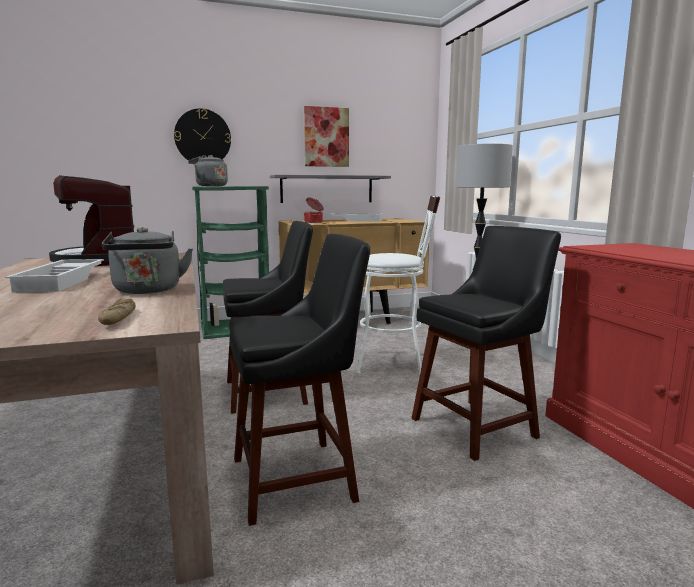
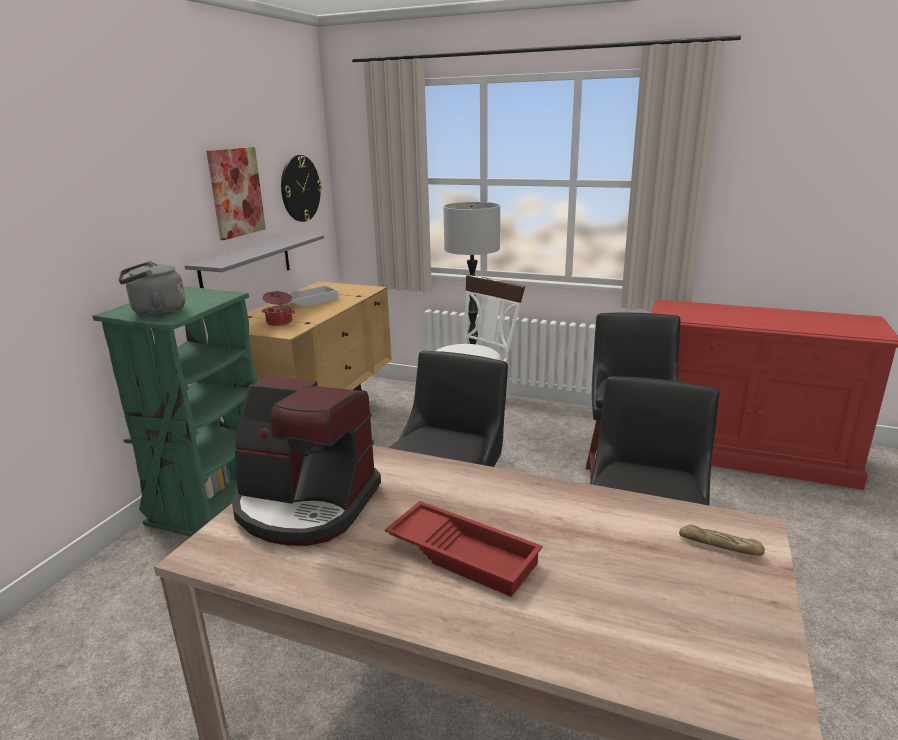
camera: 50 degrees left, 10 degrees up
white tray [5,259,104,293] -> red tray [385,501,543,597]
grey kettle [102,227,193,294] -> none
wall clock [174,108,231,162] -> wall clock moved to [281,155,322,222]

